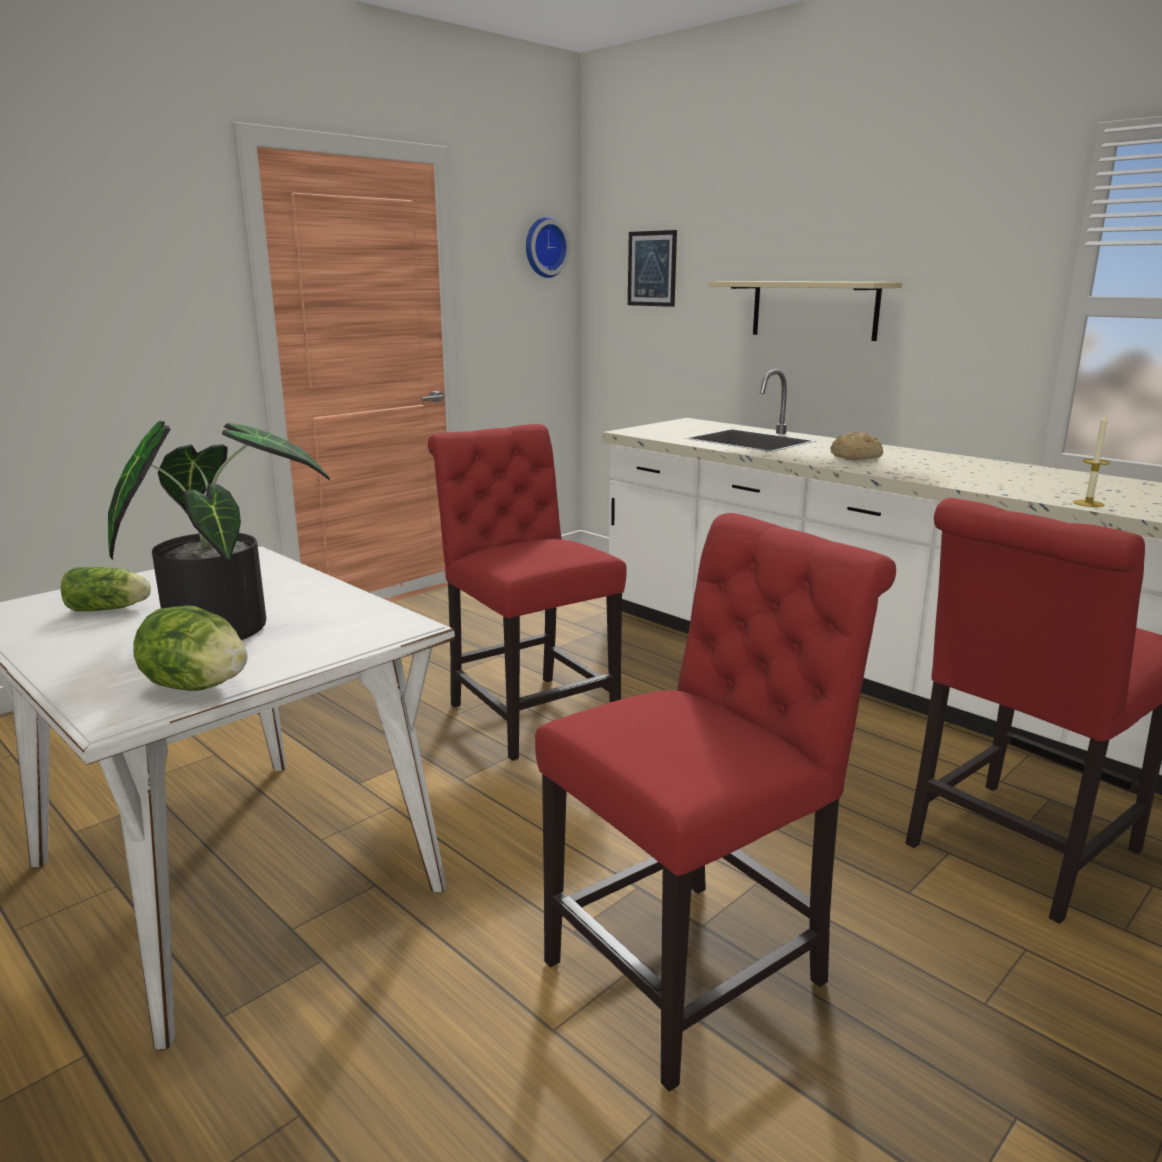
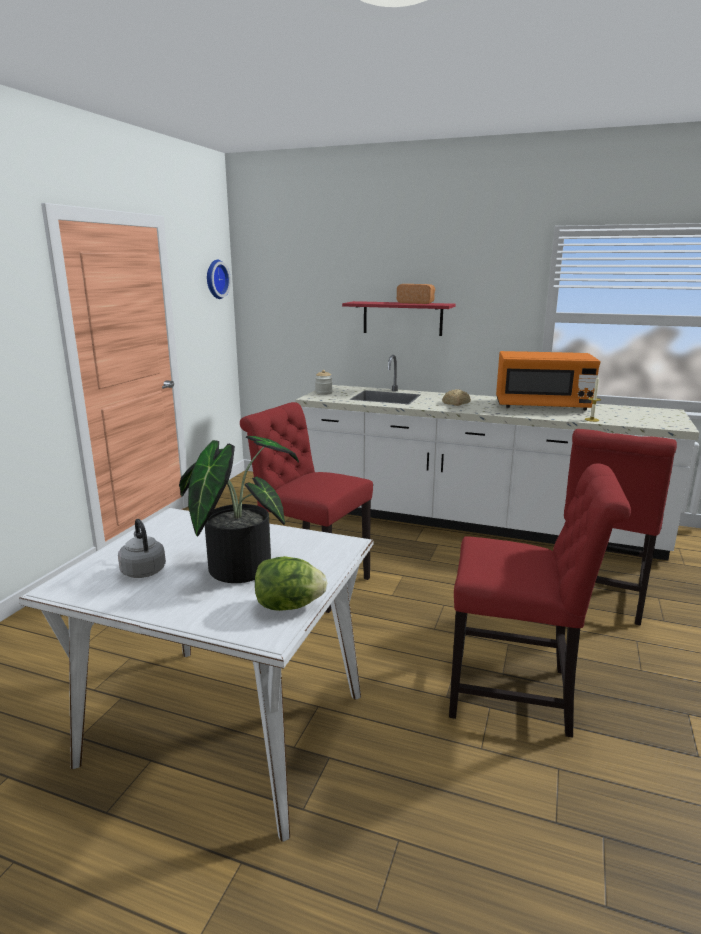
camera: 25 degrees left, 0 degrees up
lettuce [61,567,151,612] -> grey kettle [118,519,166,578]
red chair [535,513,896,1092] -> red chair turned 75 degrees clockwise [449,463,631,738]
picture [628,230,677,307] -> none
beige shelf [708,281,903,341] -> red shelf [342,301,456,336]
none -> jar [315,370,332,395]
none -> bread [397,284,435,304]
none -> orange microwave [496,351,601,410]

